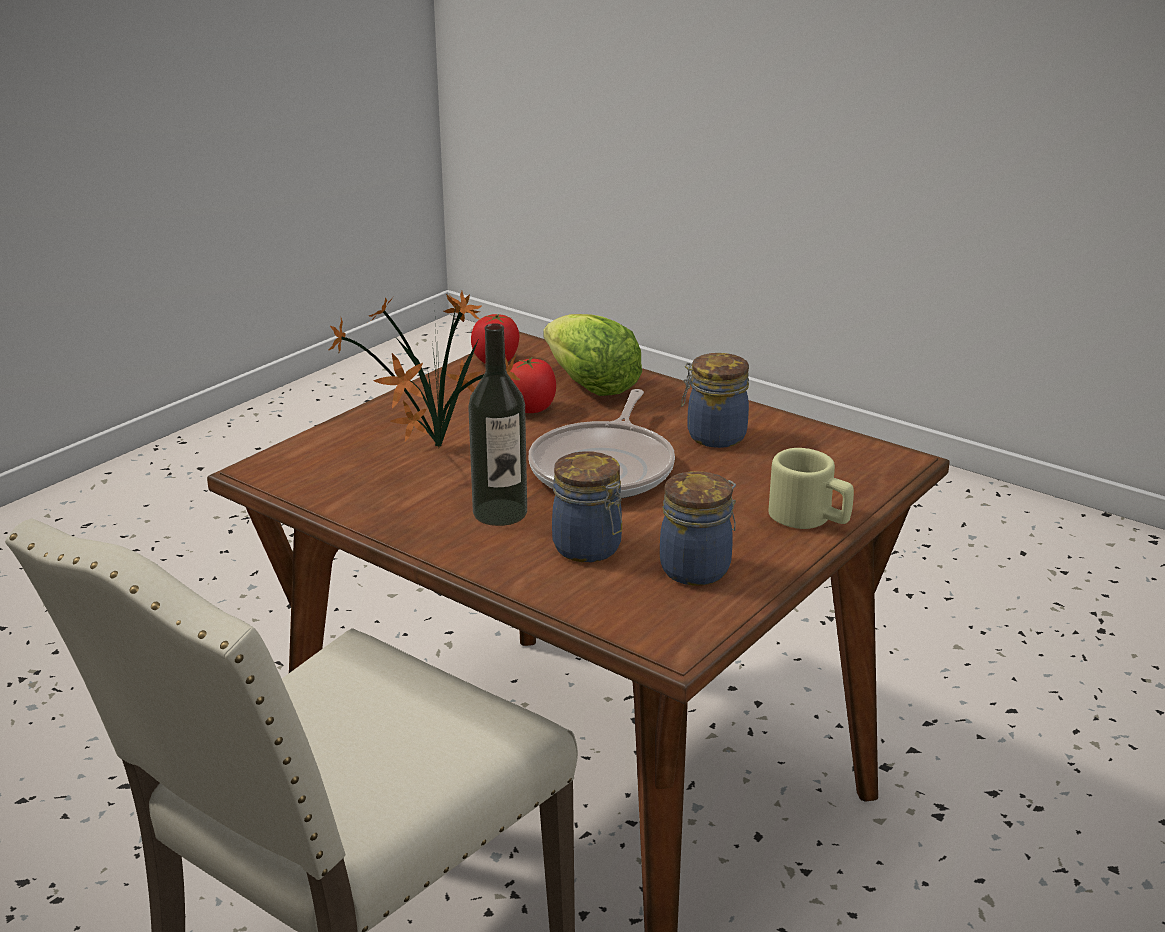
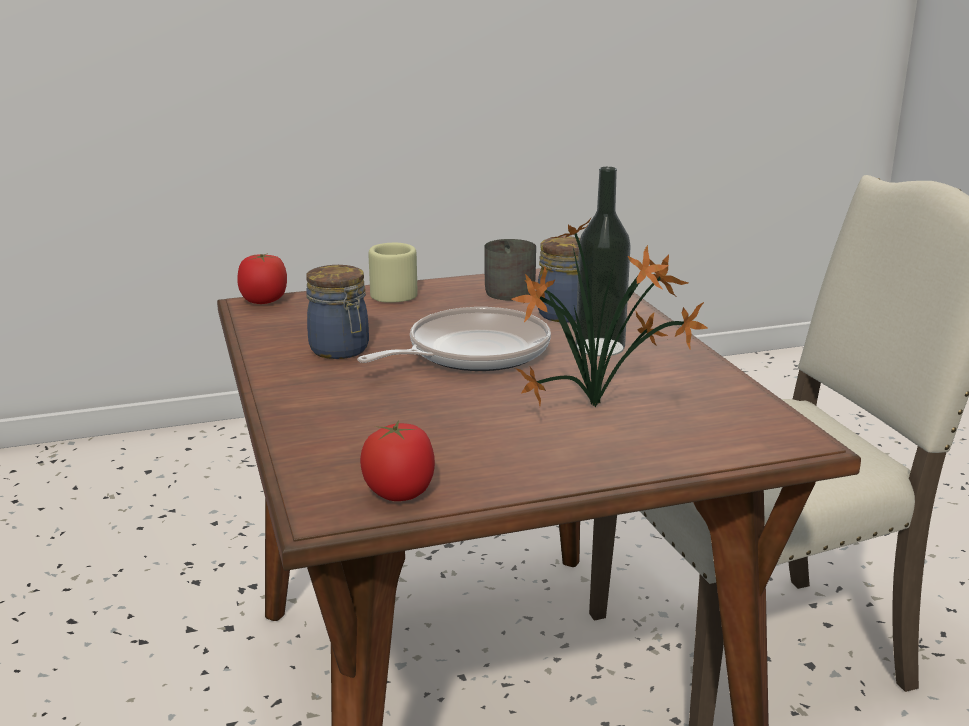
camera: 145 degrees left, 5 degrees down
tomato [510,356,556,413] -> tomato moved to [237,253,287,304]
lettuce [543,314,642,396] -> none
jar [660,471,736,586] -> grey mug [484,239,536,301]

